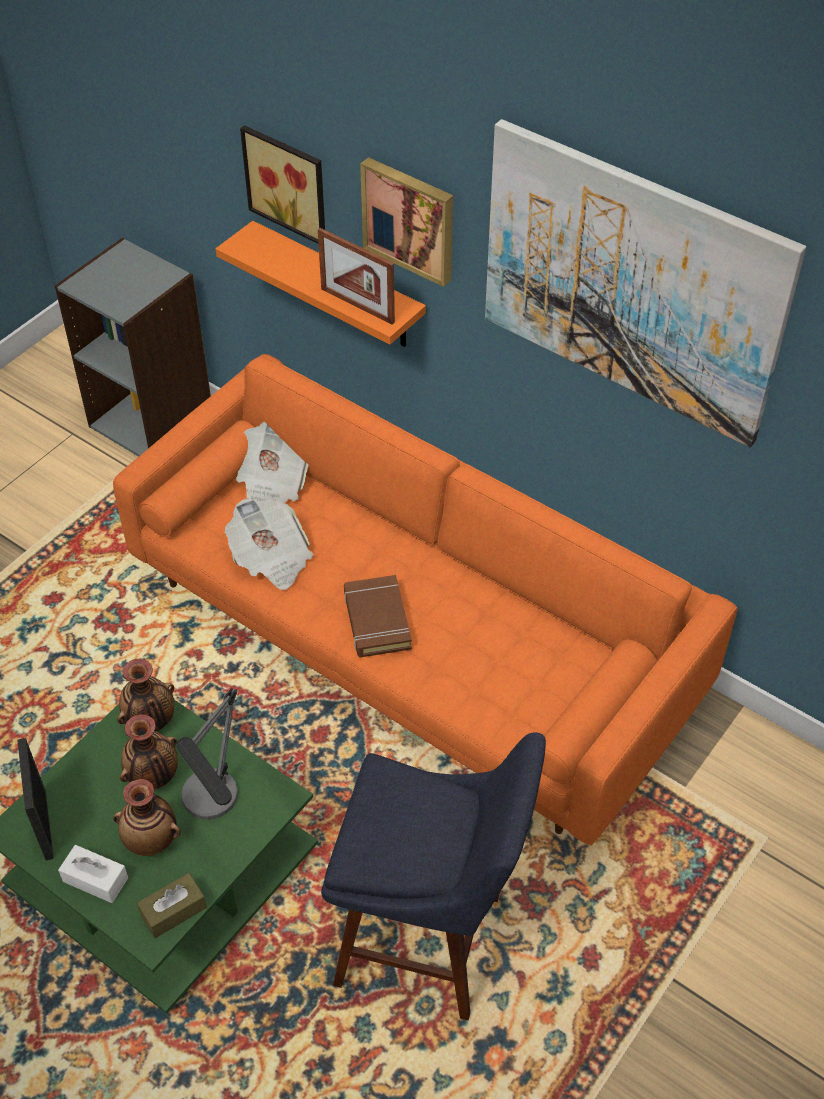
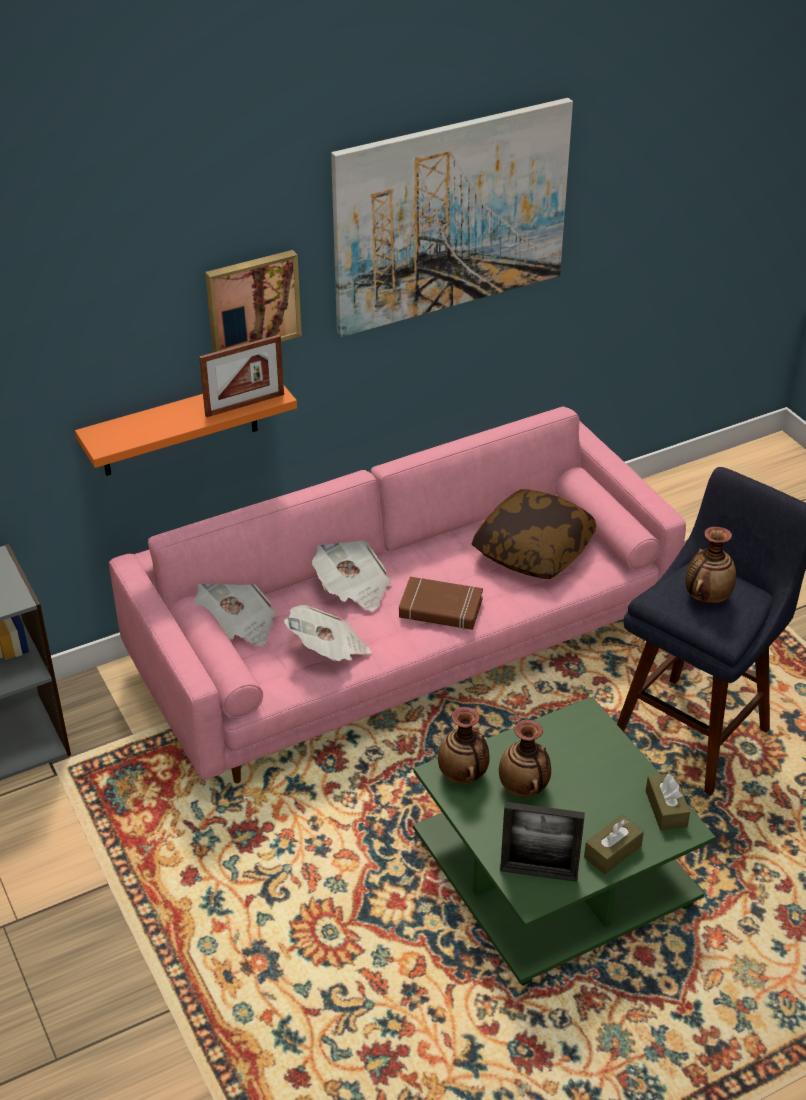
camera: 65 degrees left, 10 degrees down
white tissue box [58,845,128,903] -> brown tissue box [584,815,644,874]
orange sofa [113,354,738,846] -> pink sofa [109,407,686,783]
vase [113,779,181,856] -> vase moved to [686,526,736,603]
table lamp [176,688,238,820] -> none
picture [240,125,325,244] -> none
none -> newspaper [312,540,392,611]
none -> pillow [472,490,596,579]

